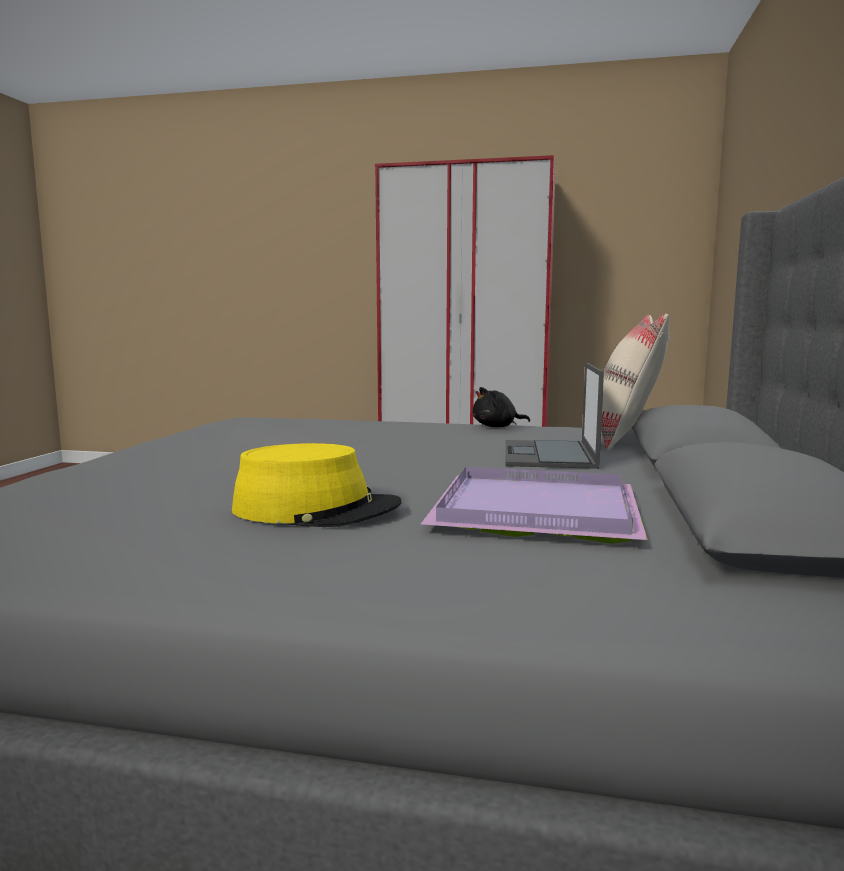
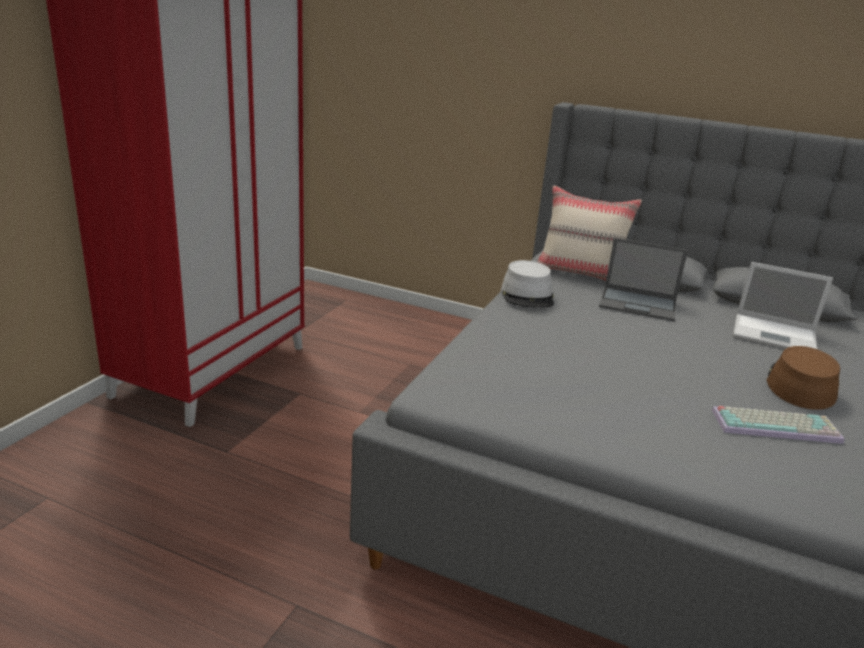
camera: 80 degrees left, 15 degrees up
yellow hat [232,443,402,527] -> brown hat [766,346,840,410]
purple tray [421,467,648,544] -> laptop [733,262,833,349]
black plush toy [473,387,530,427] -> grey hat [501,260,554,308]
none -> keyboard [712,406,845,444]

